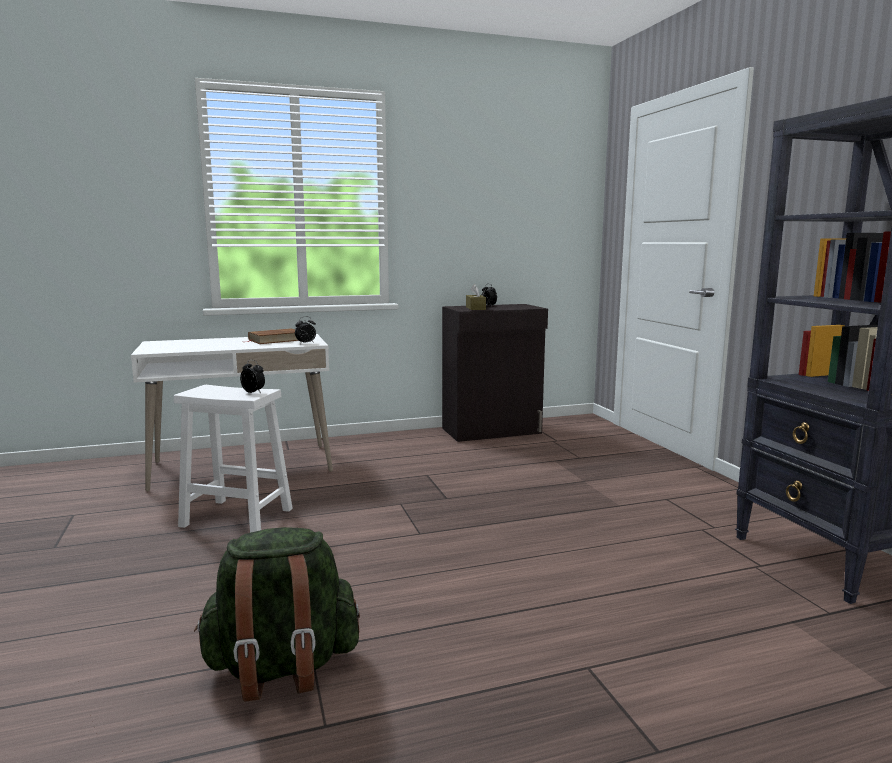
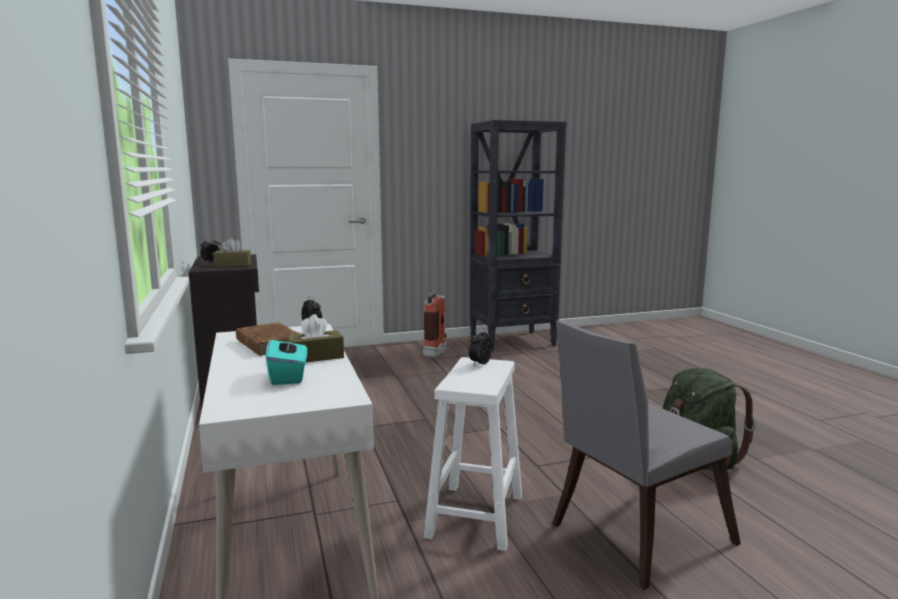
camera: 90 degrees left, 0 degrees up
none -> turquoise tissue box [266,330,307,385]
none -> brown tissue box [287,314,344,362]
none -> fire extinguisher [423,290,447,358]
none -> grey chair [552,321,741,590]

